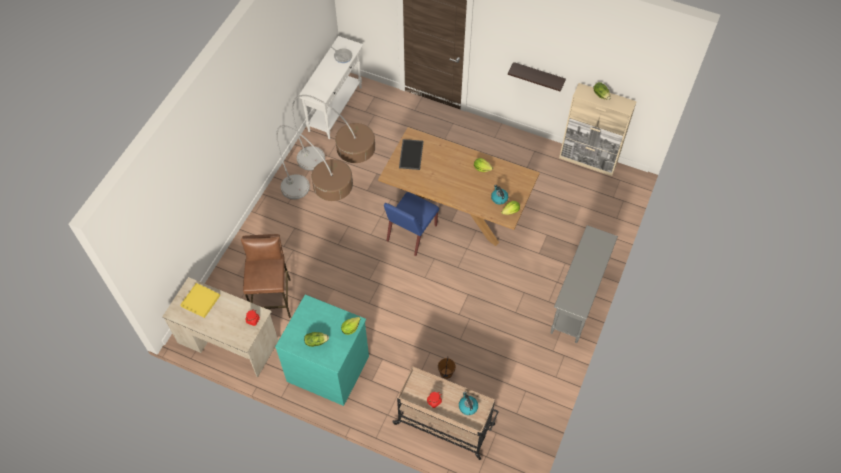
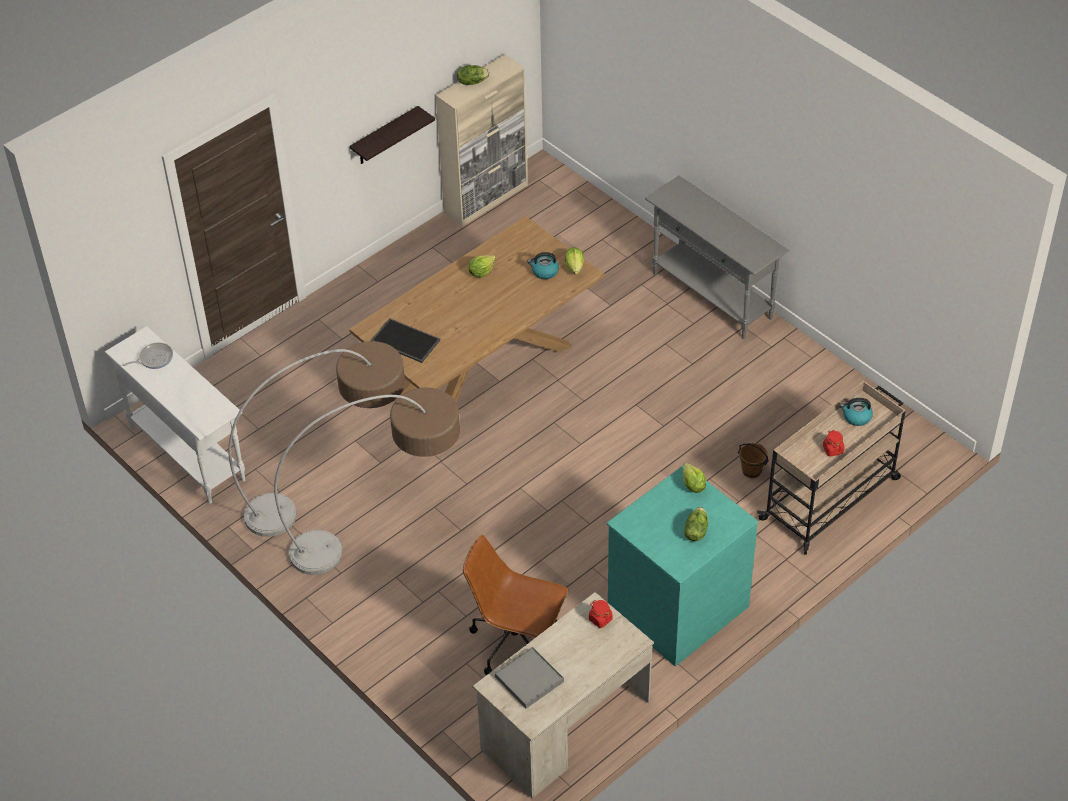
camera: 65 degrees left, 10 degrees down
yellow tray [180,283,220,318] -> grey tray [495,647,564,708]
brown stool [241,234,291,318] -> brown office chair [463,535,568,675]
blue chair [384,192,439,256] -> none

